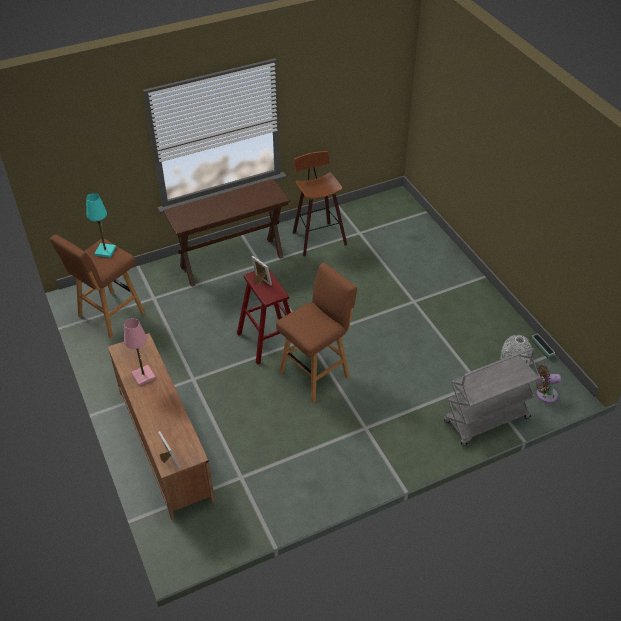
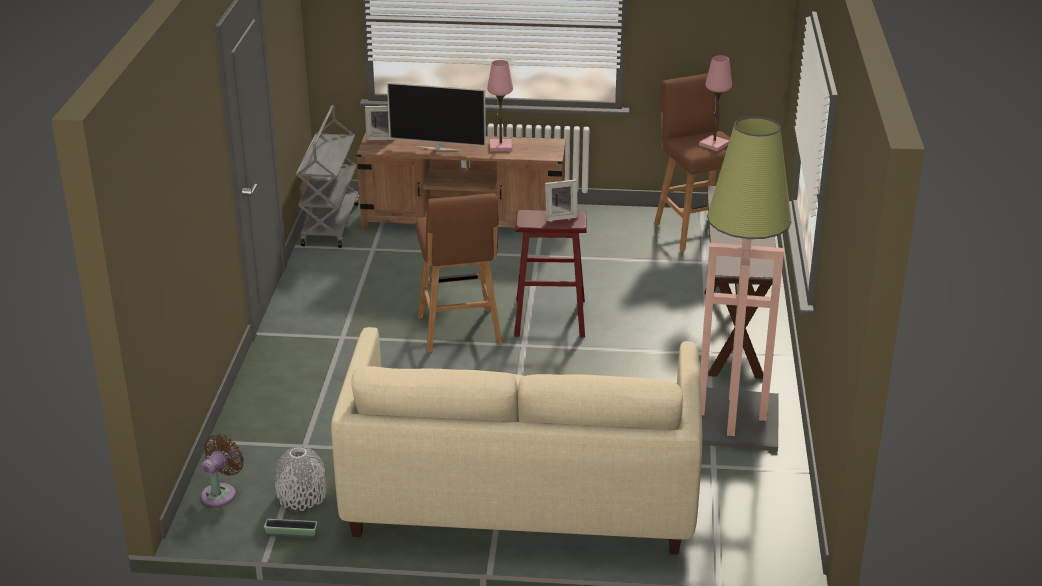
camera: 120 degrees right, 15 degrees down
turquoise table lamp [86,193,116,258] -> pink table lamp [699,56,732,151]
stool [293,151,347,256] -> floor lamp [700,116,792,452]
grey cart [444,348,540,446] -> grey cart moved to [296,106,359,248]
none -> beige sofa [331,327,702,554]
none -> television [387,83,486,151]

